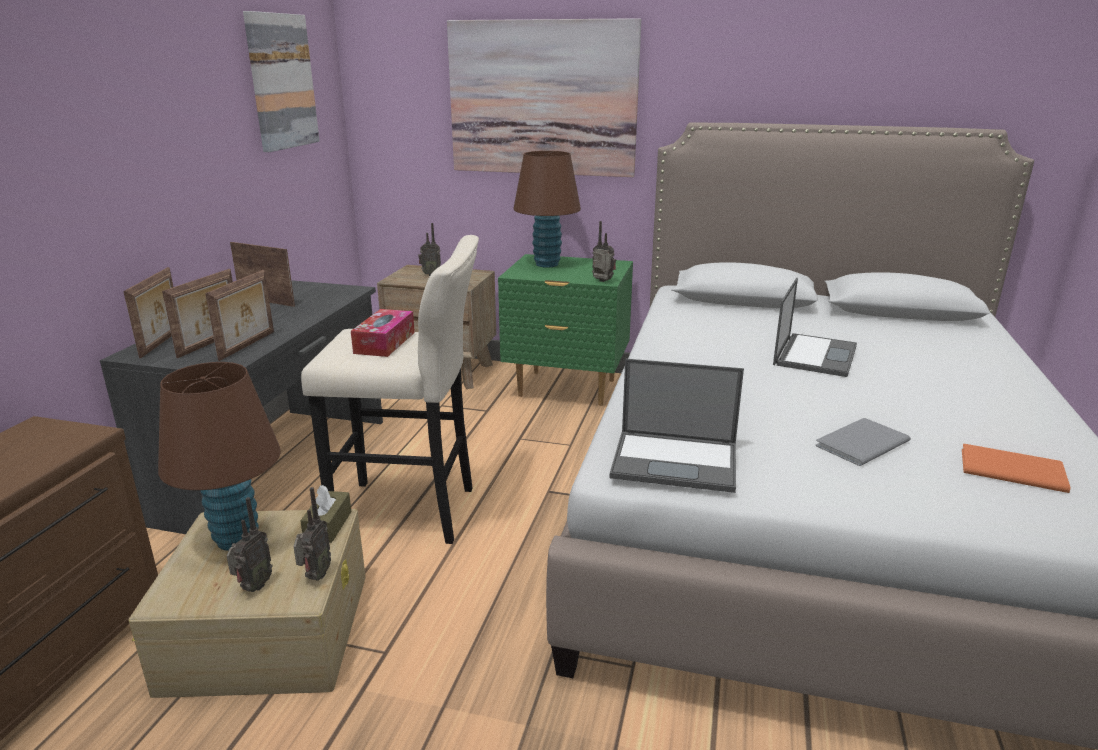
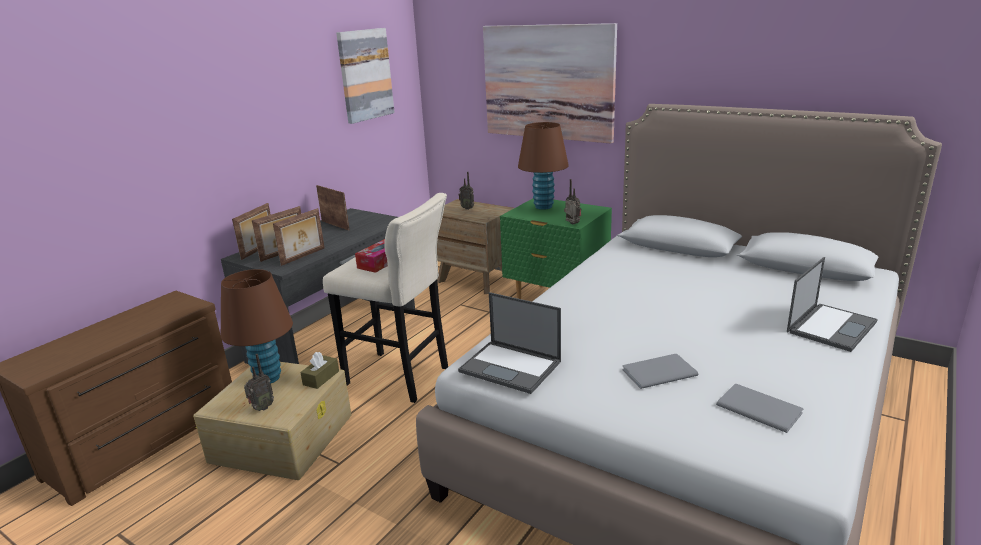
camera: 20 degrees right, 0 degrees up
radio [294,487,331,581] -> none
laptop [773,278,857,377] -> laptop moved to [787,257,878,352]
orange book [962,444,1070,493] -> grey book [716,384,803,433]

